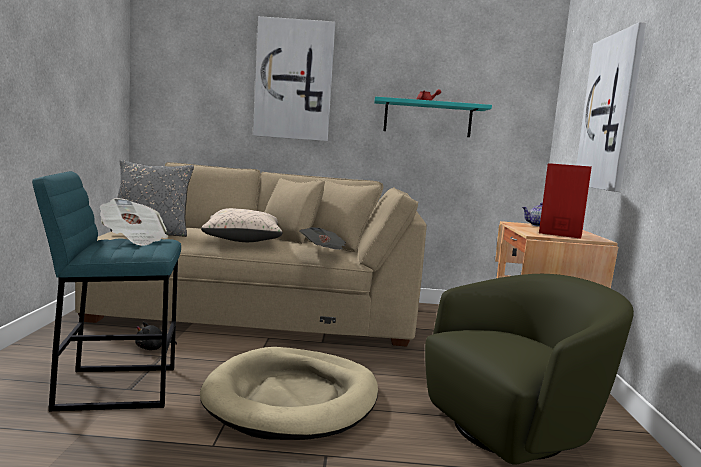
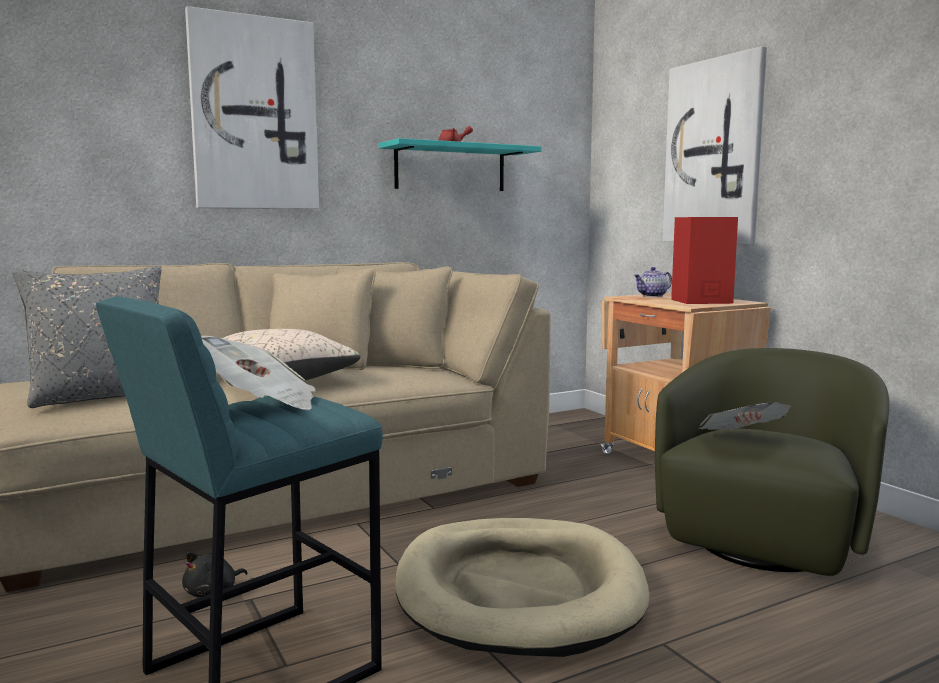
camera: 30 degrees left, 0 degrees up
newspaper [299,227,346,250] -> newspaper moved to [698,402,791,430]

